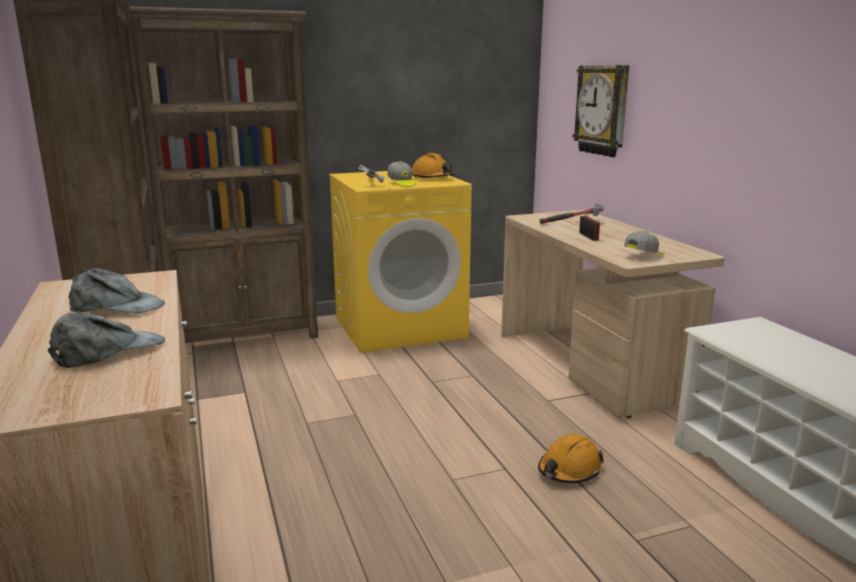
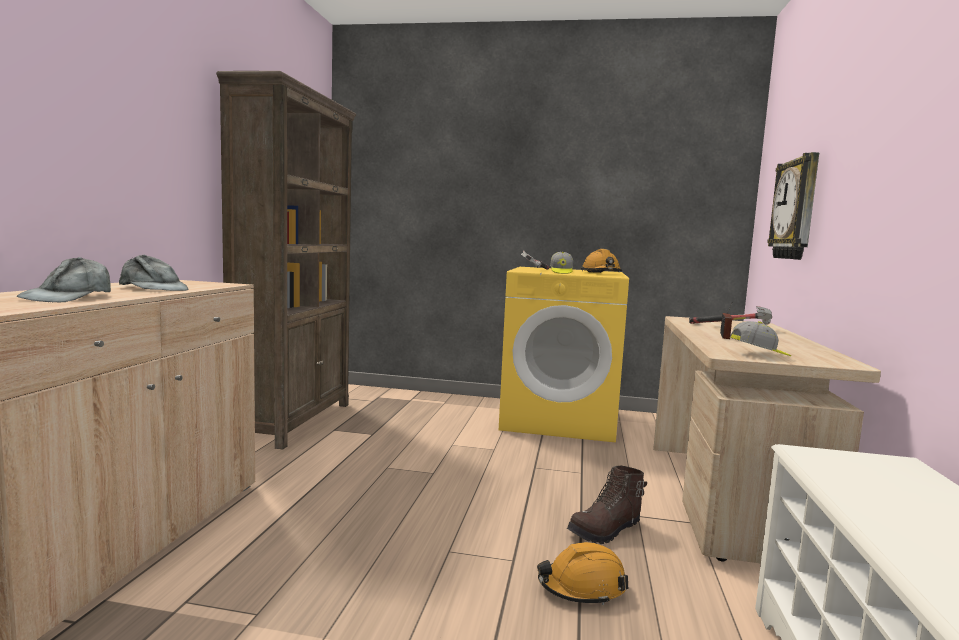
camera: 30 degrees right, 10 degrees down
grey cap [48,311,165,368] -> grey cap turned 105 degrees clockwise [17,257,111,302]
brown bookcase [128,6,318,343] -> none
none -> brown boot [567,466,647,544]

